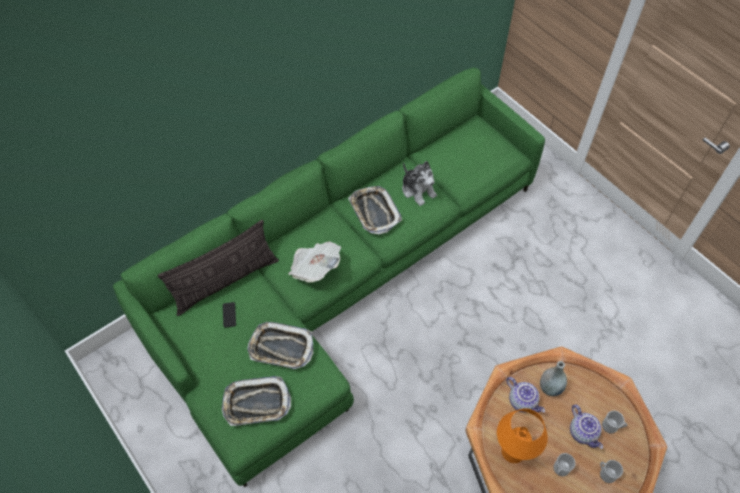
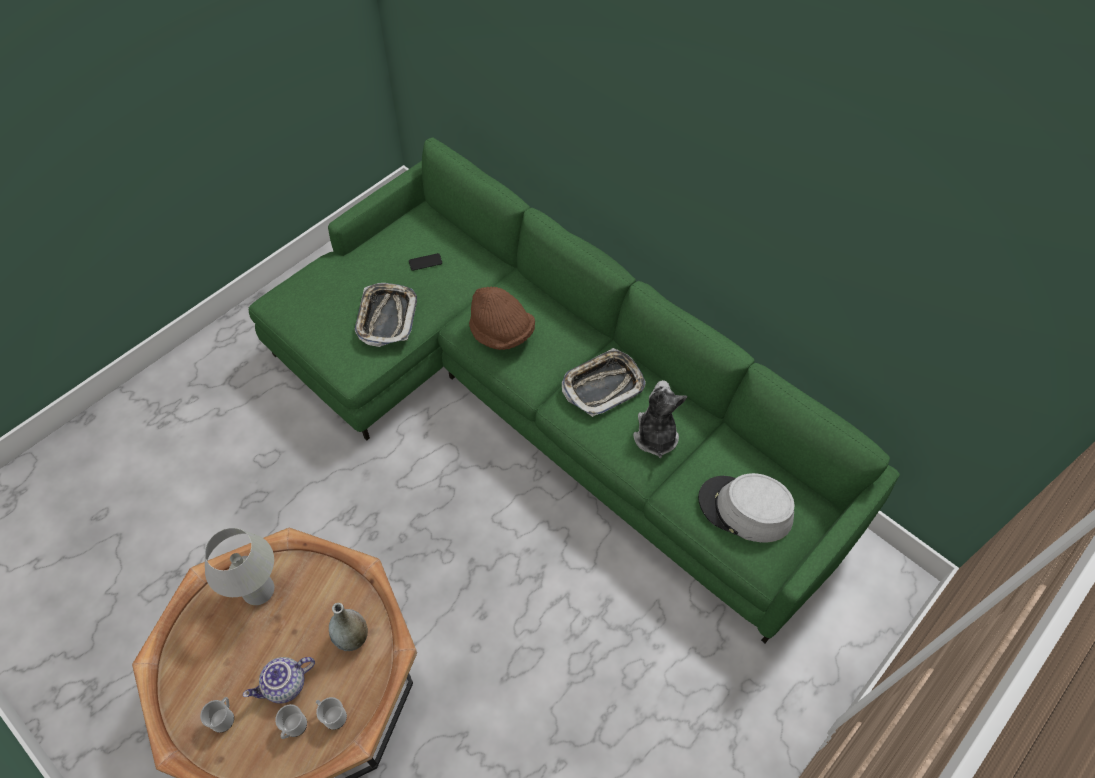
camera: 80 degrees right, 0 degrees up
pillow [158,220,279,316] -> none
tray [222,376,291,426] -> none
newspaper [288,241,341,283] -> brown hat [469,286,535,350]
plush toy [402,161,437,206] -> plush toy turned 135 degrees clockwise [633,380,687,458]
orange table lamp [497,408,548,463] -> white table lamp [205,528,274,605]
teapot [506,377,545,413] -> none
mug [553,453,575,476] -> mug moved to [316,697,347,730]
none -> grey hat [698,473,795,542]

